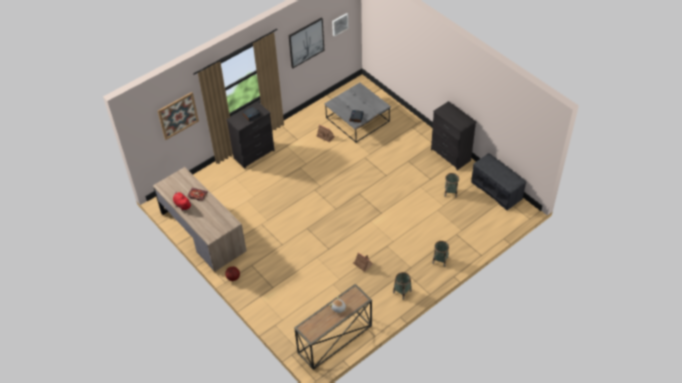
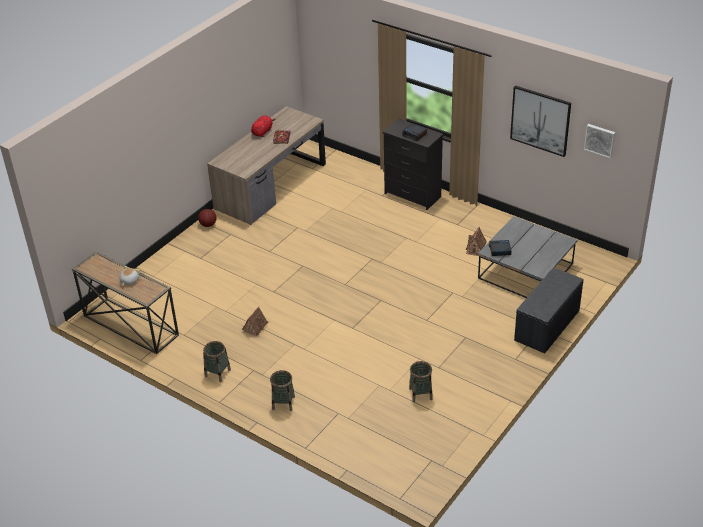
camera: 75 degrees right, 10 degrees down
picture [158,92,199,140] -> none
black dresser [431,101,477,170] -> none
grey bench [471,153,526,210] -> grey bench moved to [514,268,584,354]

